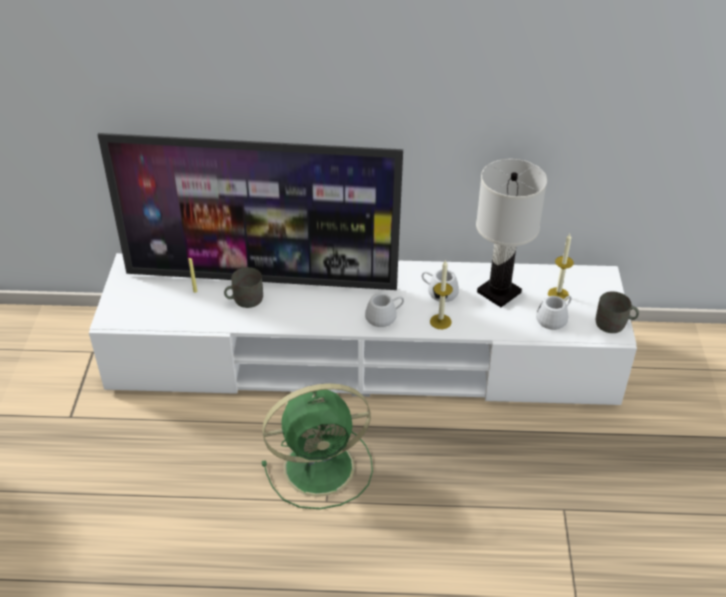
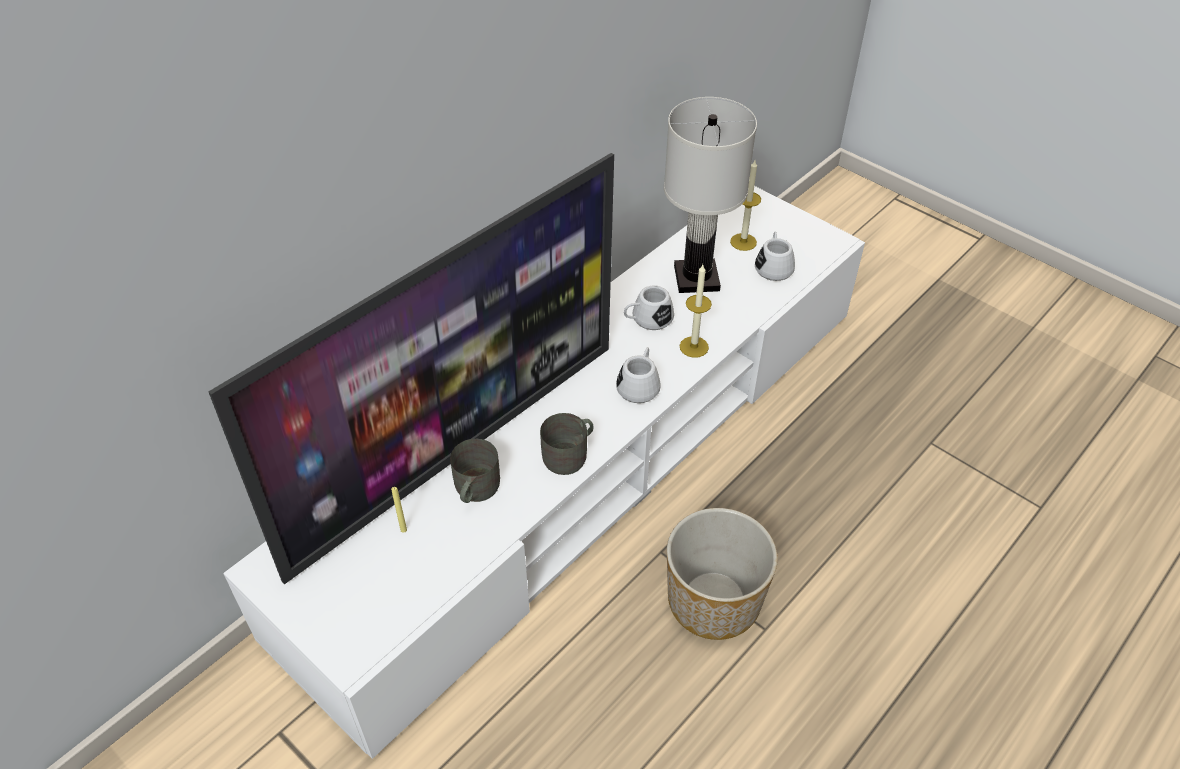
camera: 50 degrees left, 5 degrees up
green fan [262,383,373,509] -> planter [667,508,778,640]
grey mug [595,292,639,333] -> grey mug moved to [540,413,594,475]

